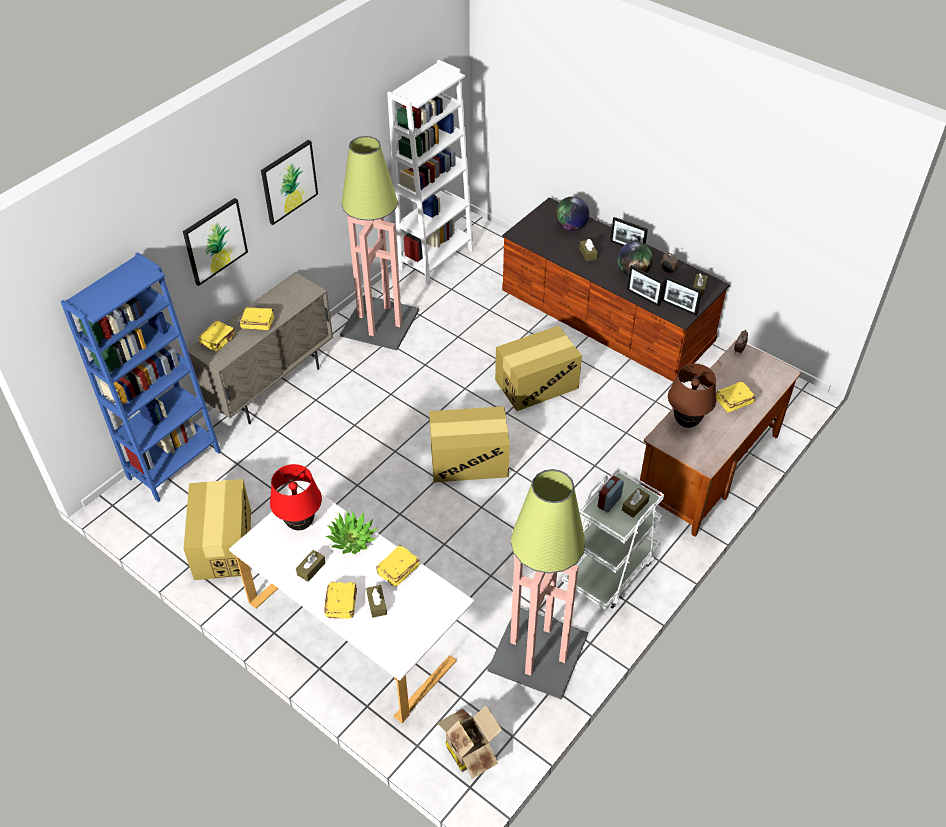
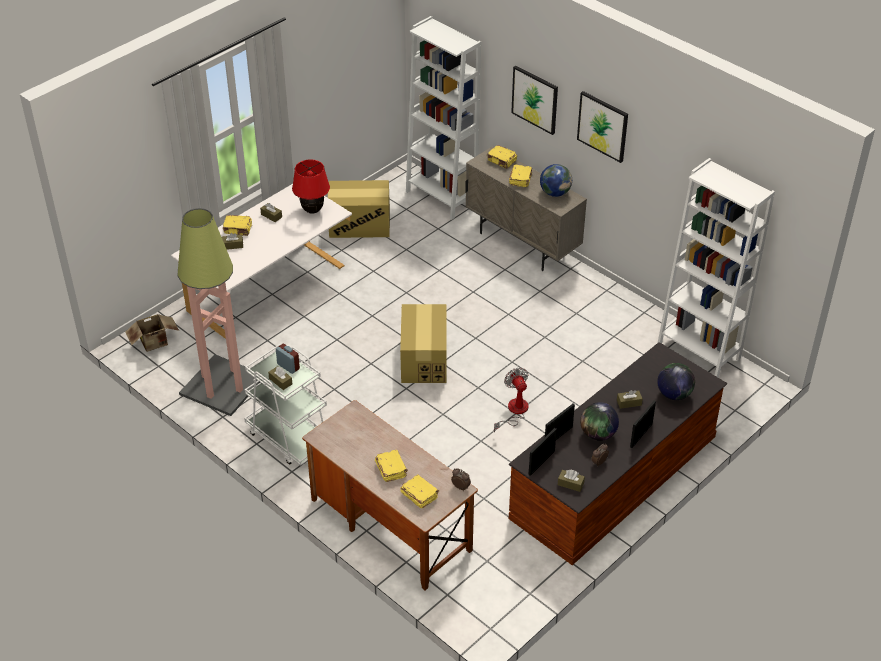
camera: 95 degrees right, 5 degrees down
blue bookcase [61,252,221,502] -> white bookcase [406,16,481,220]
potted plant [325,510,377,554] -> none
floor lamp [340,136,419,350] -> none
yellow book [376,545,420,587] -> yellow book moved to [400,474,439,508]
cardboard box [495,325,582,411] -> fan [494,368,529,433]
brown table lamp [668,363,716,428] -> none
none -> globe [540,164,572,197]

